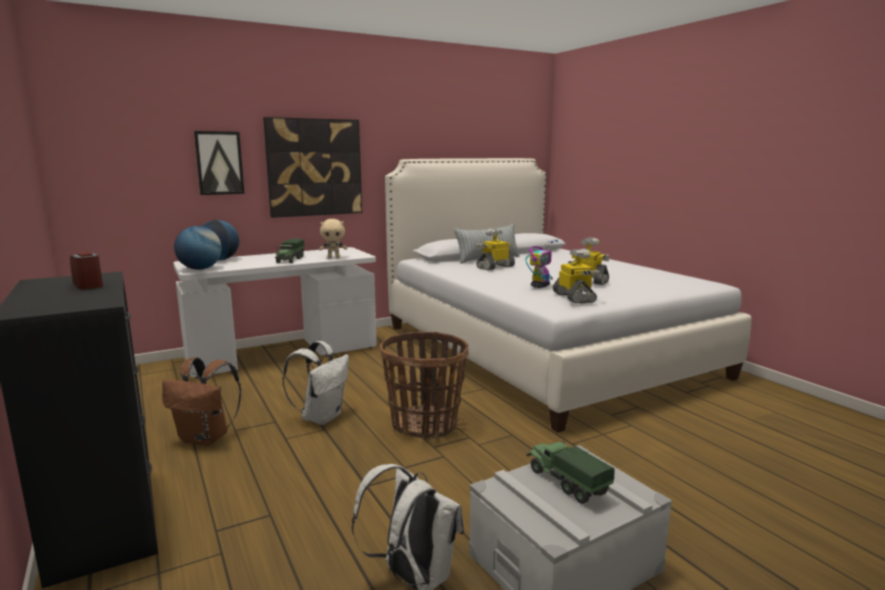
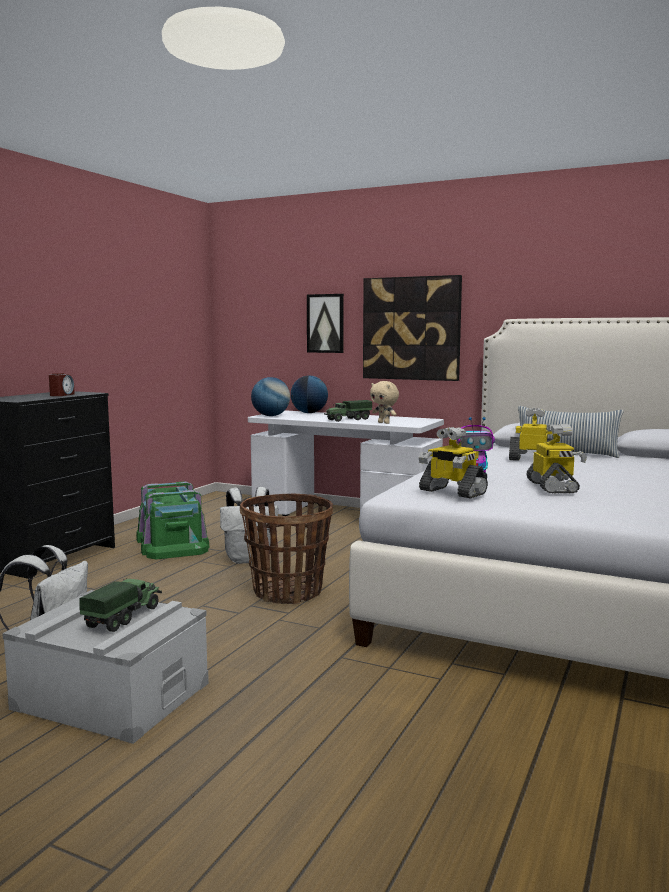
camera: 55 degrees right, 5 degrees down
brown backpack [162,357,241,446] -> green storage box [136,481,209,559]
toy robot [553,249,602,303] -> toy robot turned 90 degrees clockwise [419,427,488,499]

